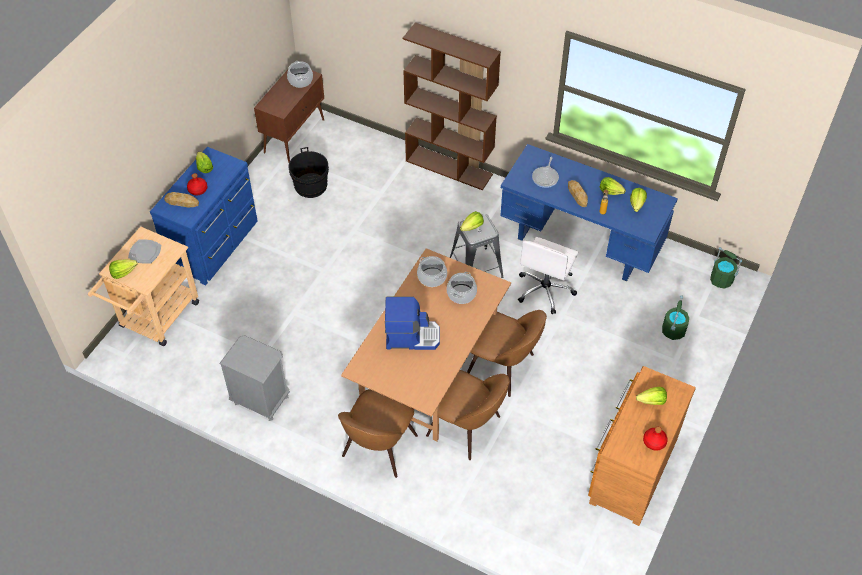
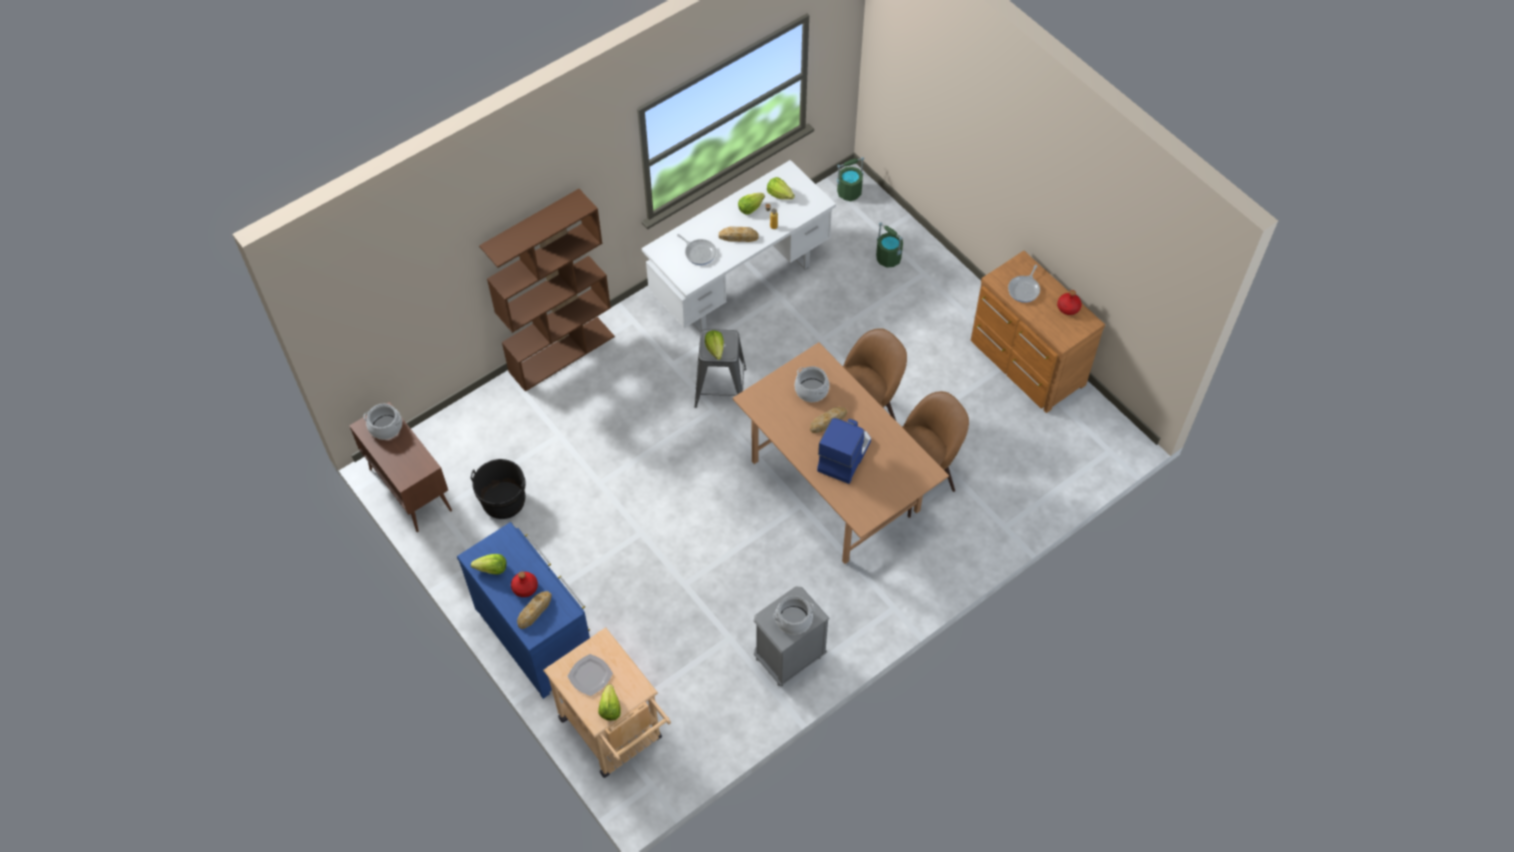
camera: 65 degrees left, 5 degrees up
brown chair [338,389,418,478] -> none
cooking pot [417,256,447,287] -> cooking pot moved to [773,596,815,635]
blue desk [500,144,678,281] -> white desk [642,160,836,332]
white office chair [518,237,579,314] -> none
lettuce [636,387,667,405] -> frying pan [1008,265,1040,303]
none -> bread [810,407,847,433]

